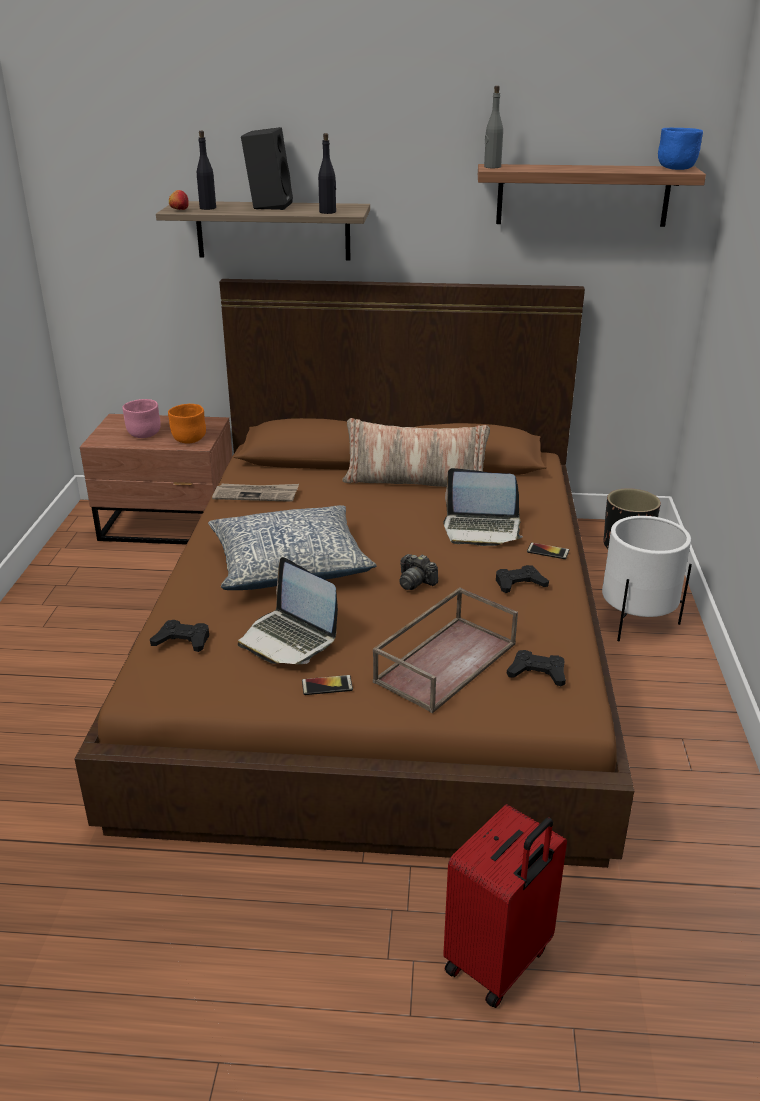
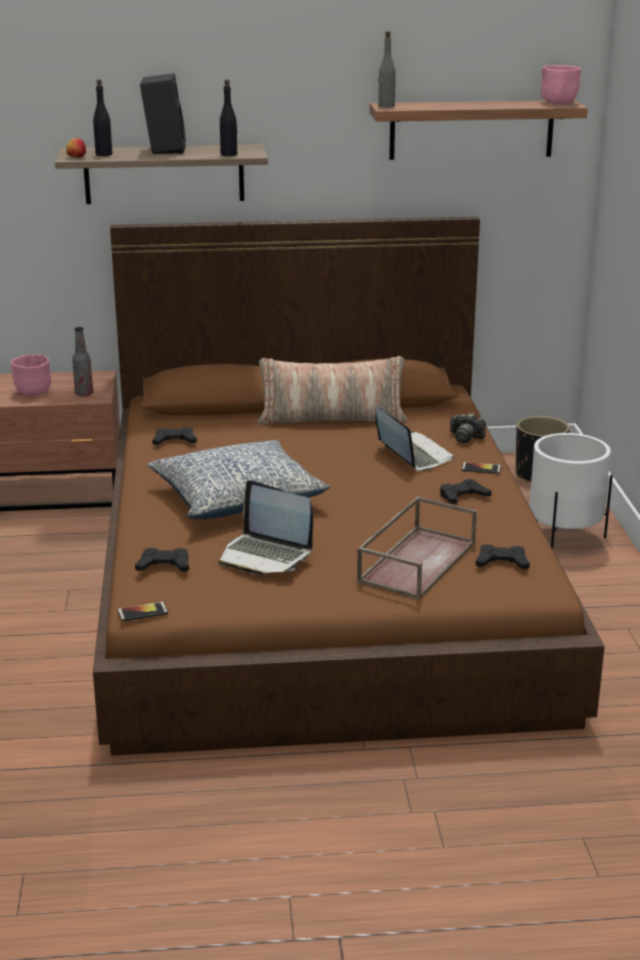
camera: 10 degrees left, 5 degrees down
orange bowl [168,404,206,443] -> bottle [72,327,93,396]
newspaper [212,484,299,502] -> black game controller [152,427,197,445]
phone [302,675,353,695] -> phone moved to [117,601,168,622]
camera [399,554,438,590] -> camera moved to [450,413,486,443]
laptop [443,468,523,546] -> laptop turned 120 degrees counterclockwise [376,406,454,471]
red suitcase [443,804,567,1008] -> none
blue bowl [658,128,703,170] -> pink bowl [541,65,581,104]

